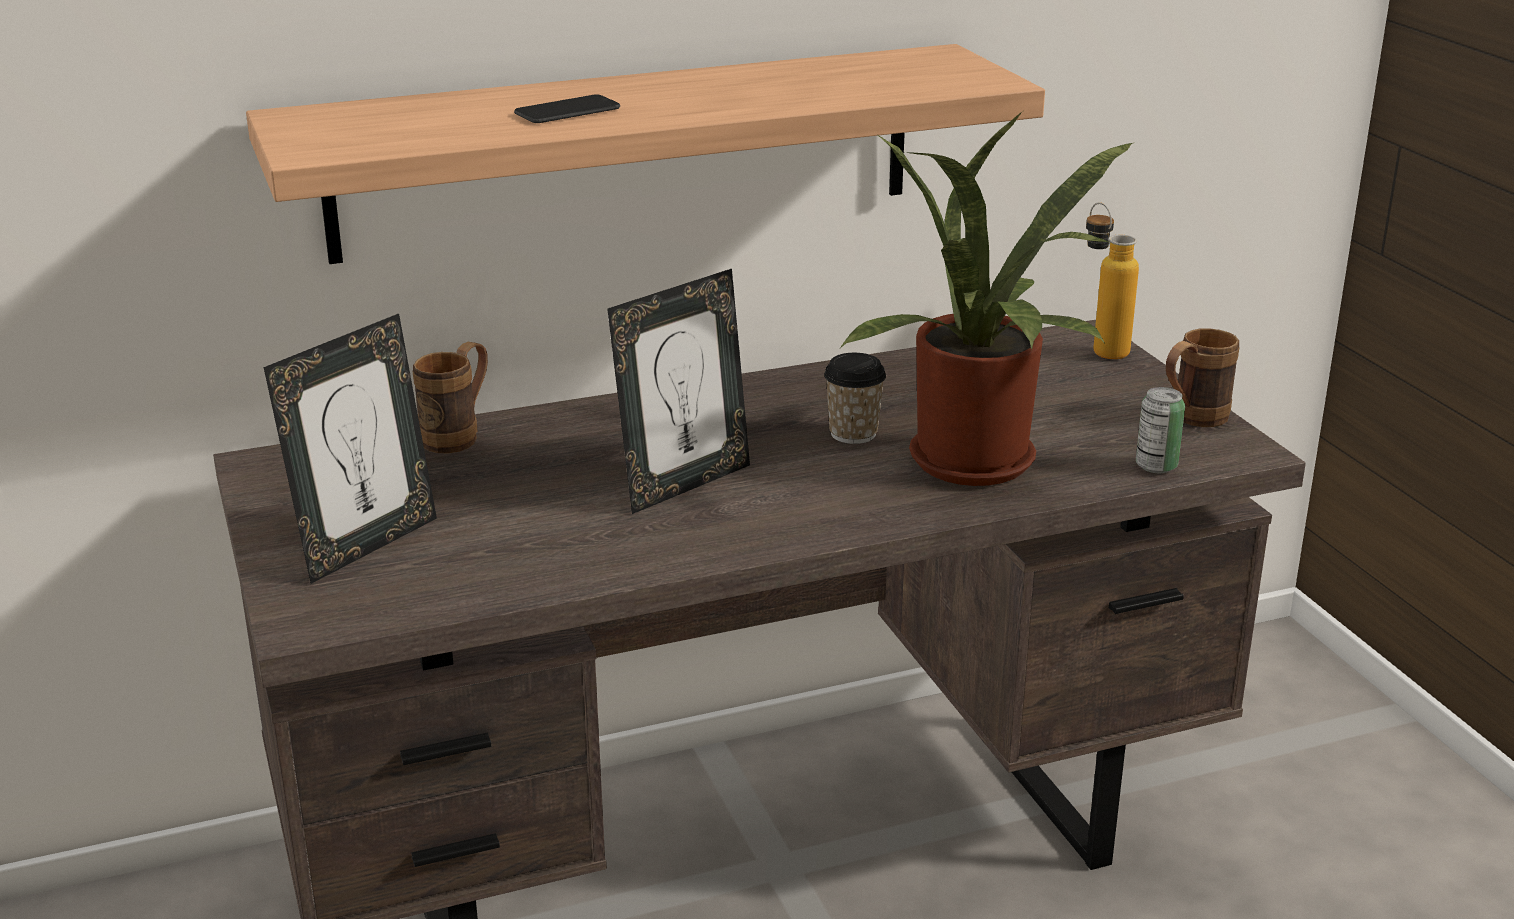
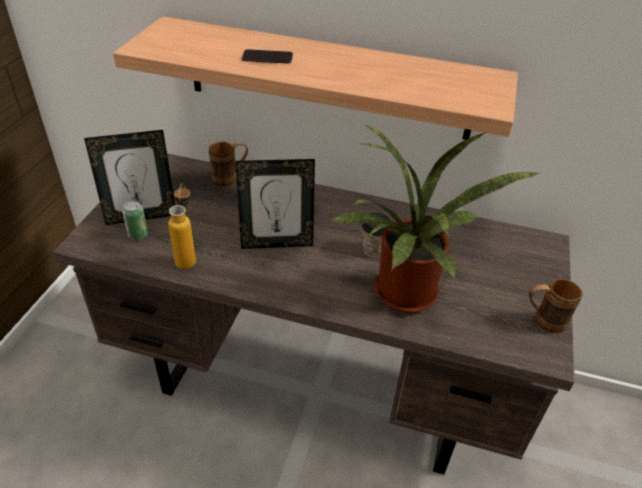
camera: 35 degrees right, 15 degrees up
bottle [1086,202,1139,359] -> bottle moved to [168,183,196,270]
can [1136,387,1185,473] -> can moved to [122,200,148,240]

